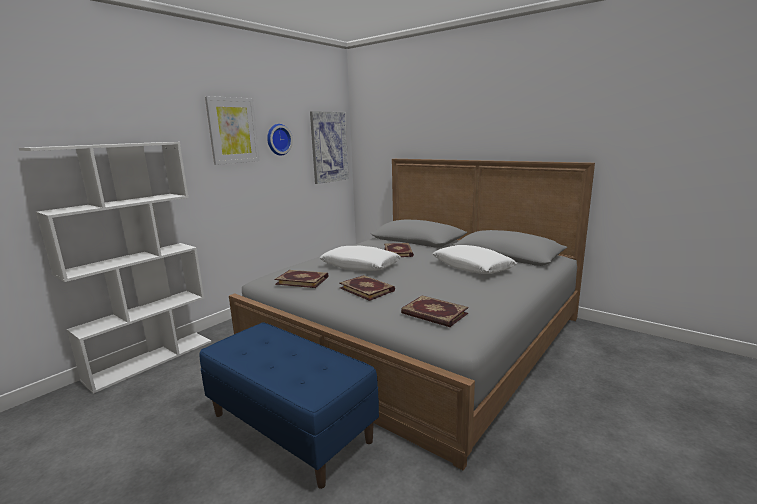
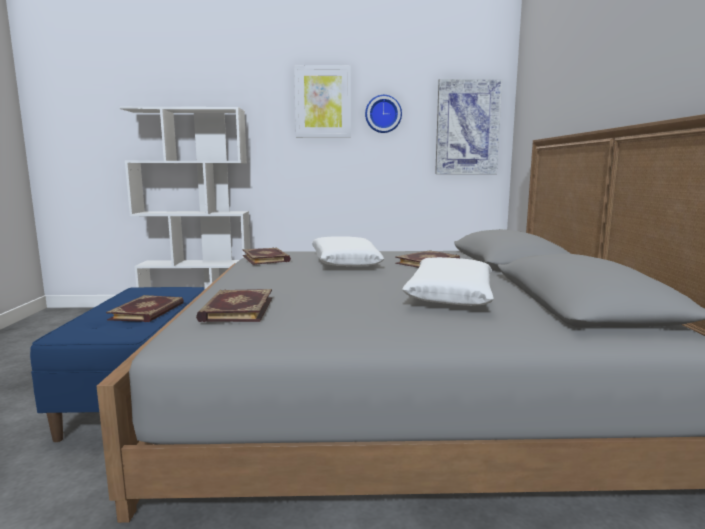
camera: 50 degrees right, 5 degrees down
book [339,275,395,301] -> book moved to [106,295,184,322]

